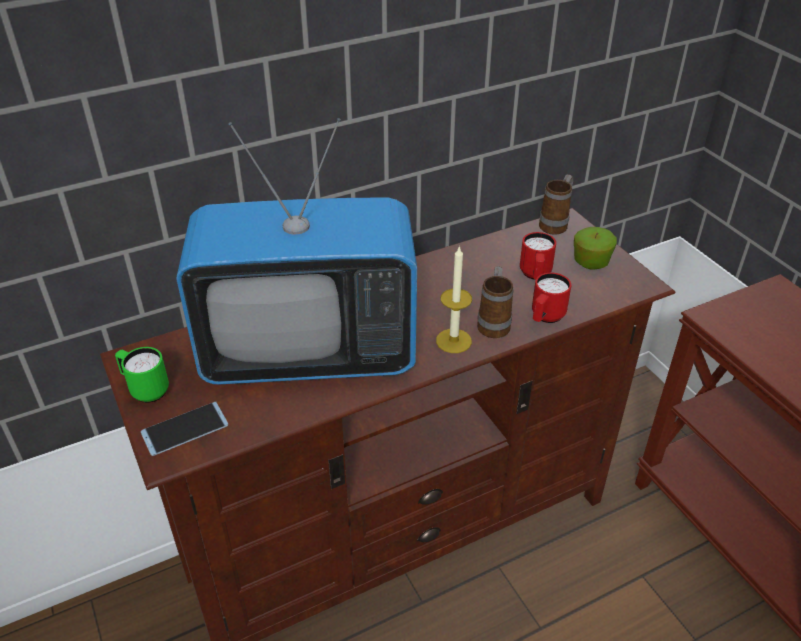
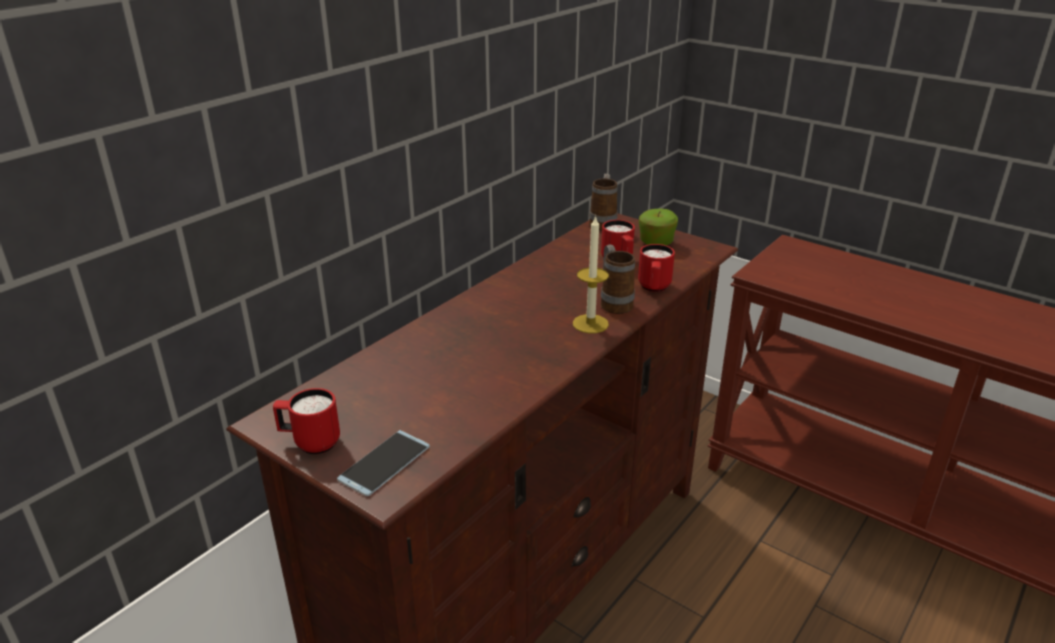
camera: 25 degrees left, 10 degrees down
green mug [115,347,169,403] -> red mug [273,388,340,454]
television [176,118,417,384] -> none

